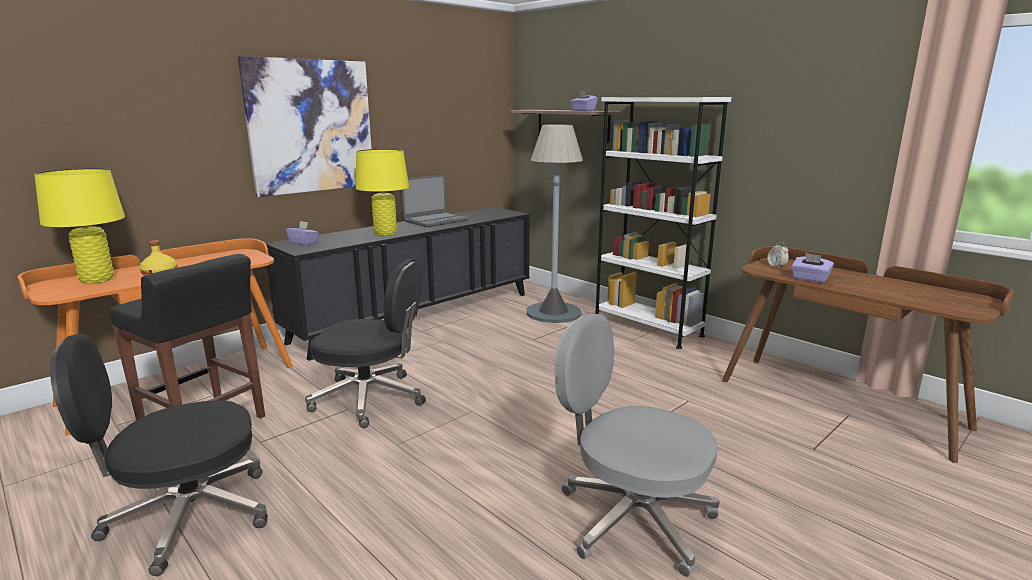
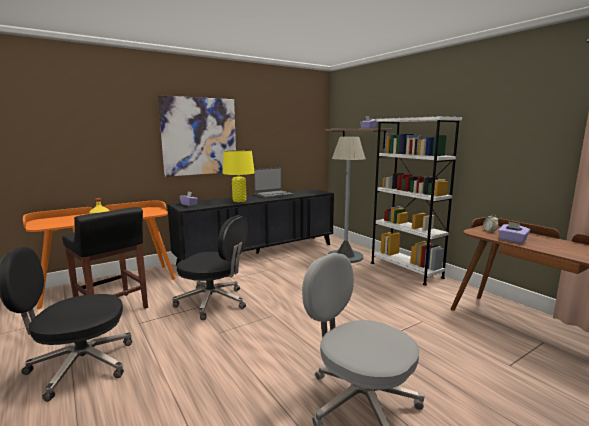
camera: 10 degrees right, 5 degrees down
yellow table lamp [34,168,125,284] -> none

